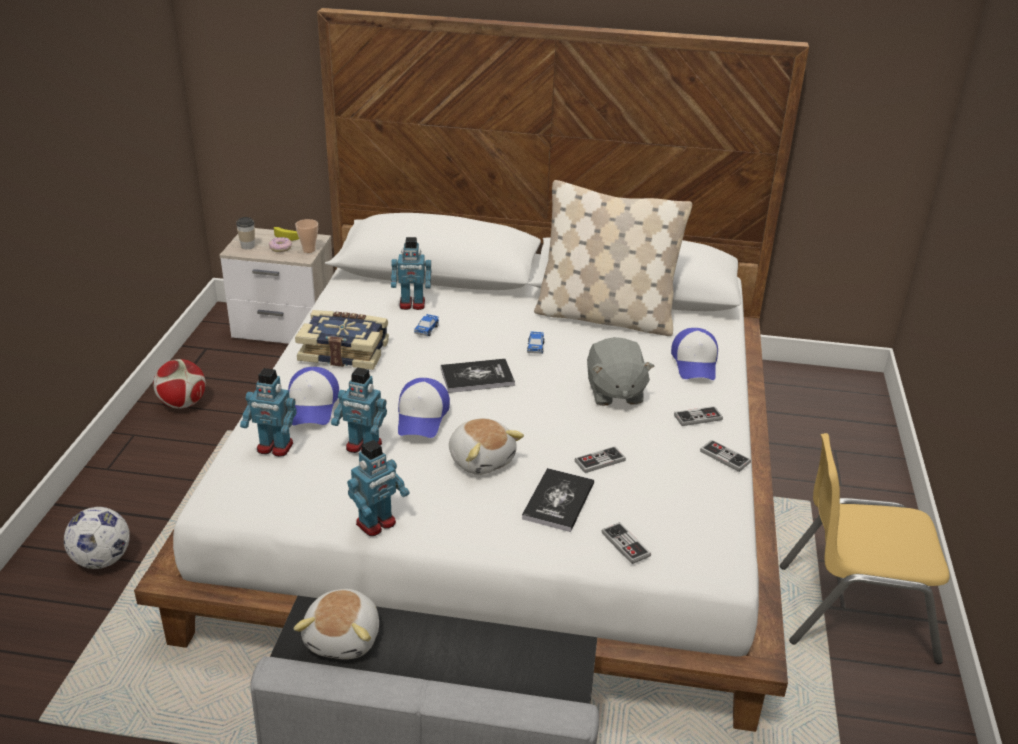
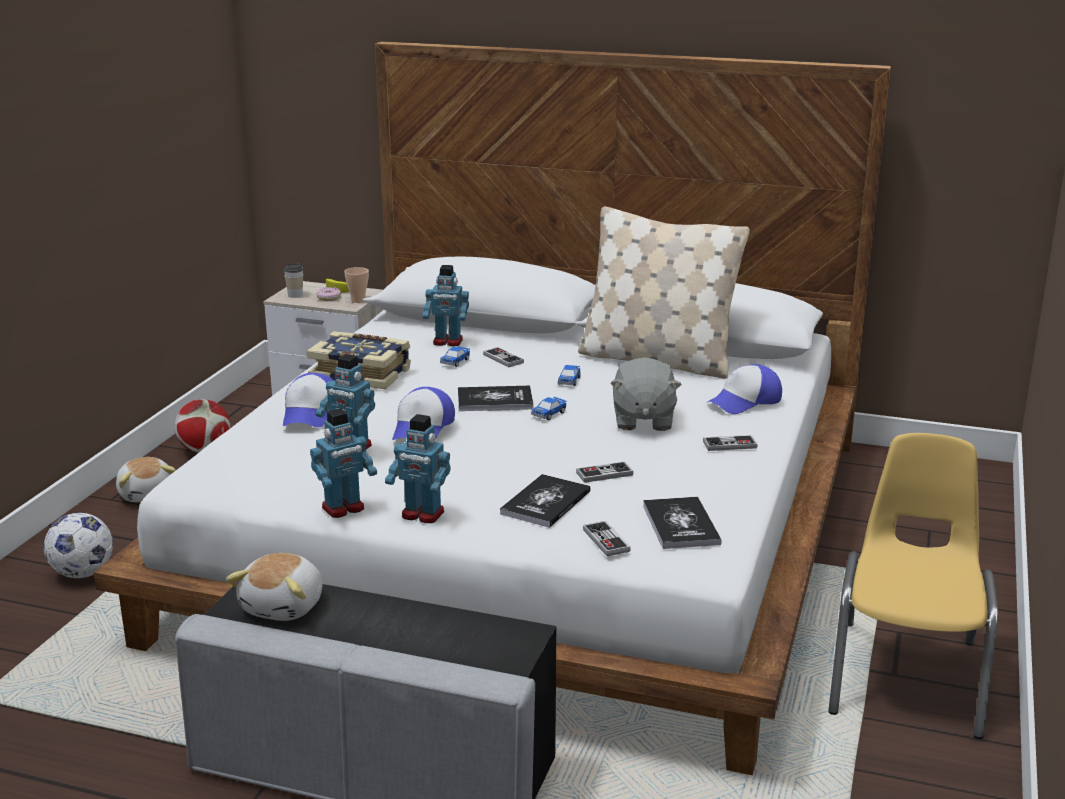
camera: 10 degrees right, 10 degrees down
toy robot [240,368,296,457] -> toy robot moved to [385,414,451,523]
plush toy [449,418,524,475] -> plush toy moved to [116,457,176,502]
cap [671,328,718,380] -> cap turned 45 degrees clockwise [708,364,782,414]
game controller [700,440,751,472] -> game controller moved to [483,347,524,367]
yellow chair [780,433,950,664] -> yellow chair turned 90 degrees clockwise [828,433,998,739]
none -> toy car [531,397,566,420]
none -> book [643,497,722,549]

